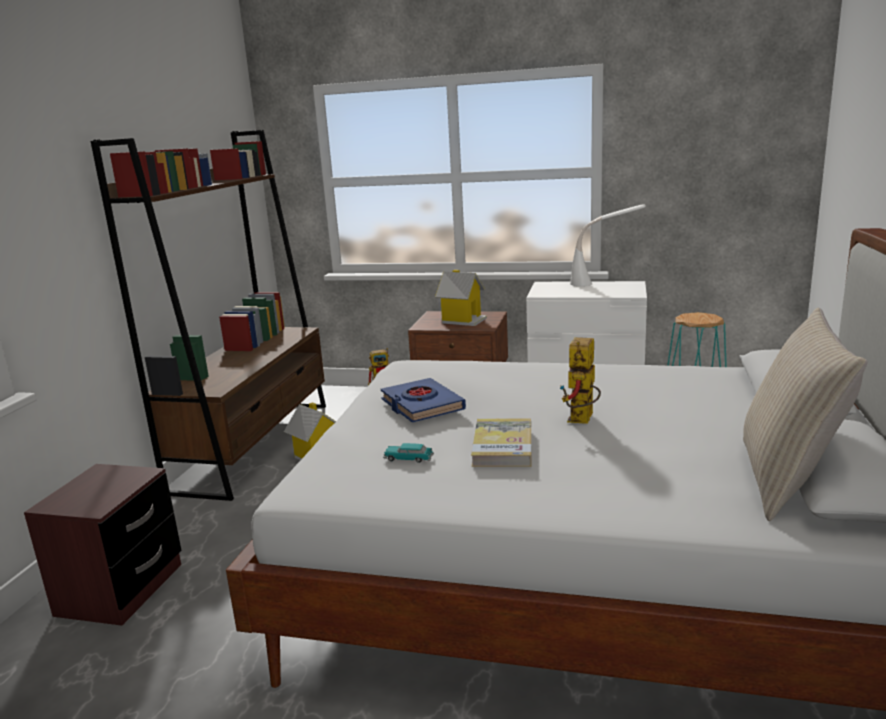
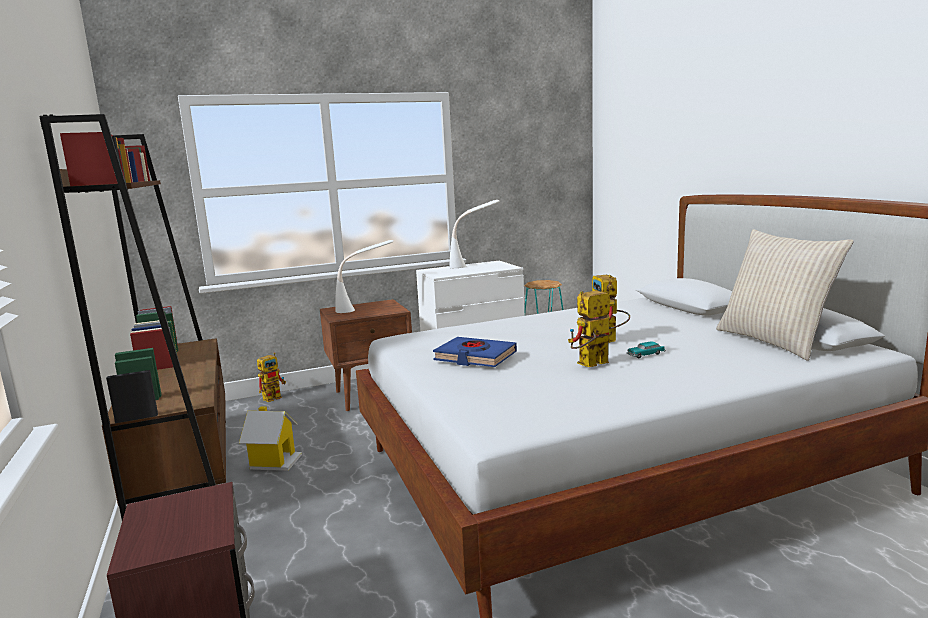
camera: 35 degrees left, 5 degrees down
toy car [383,443,434,463] -> toy car moved to [627,341,666,358]
toy house [435,270,487,326] -> white table lamp [335,240,394,313]
book [471,418,531,467] -> toy robot [568,291,610,367]

